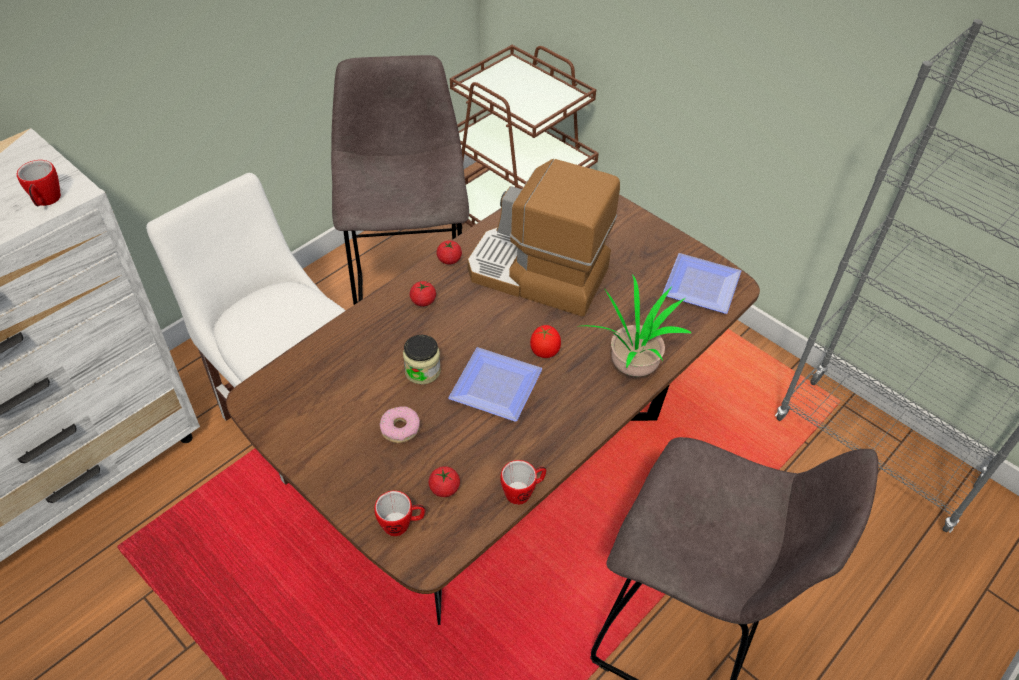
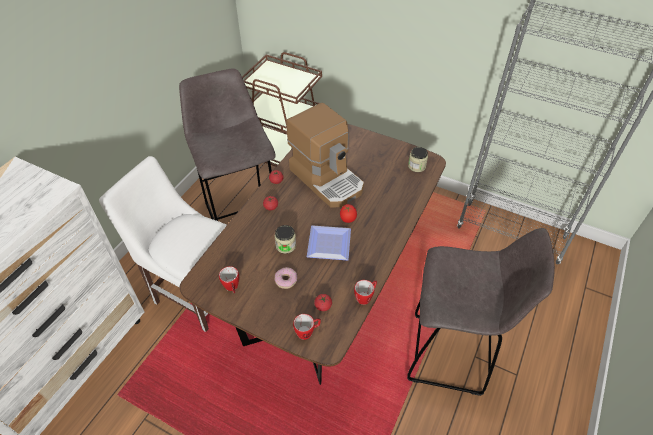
camera: 15 degrees left, 0 degrees up
mug [17,160,61,206] -> mug moved to [219,266,239,293]
coffee machine [467,159,620,317] -> coffee machine turned 135 degrees counterclockwise [286,103,364,208]
potted plant [582,274,692,377] -> none
plate [662,253,741,314] -> jar [408,147,428,172]

